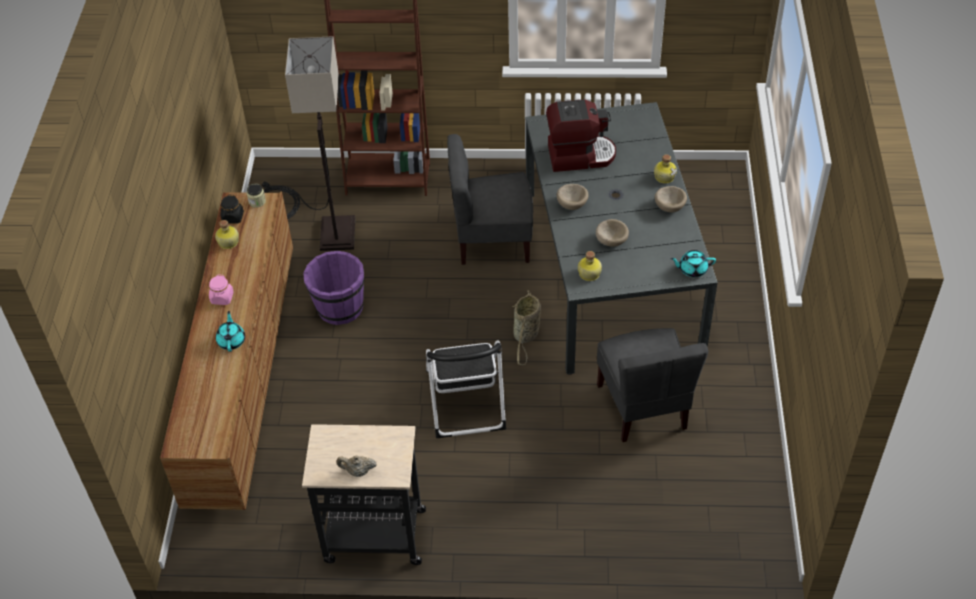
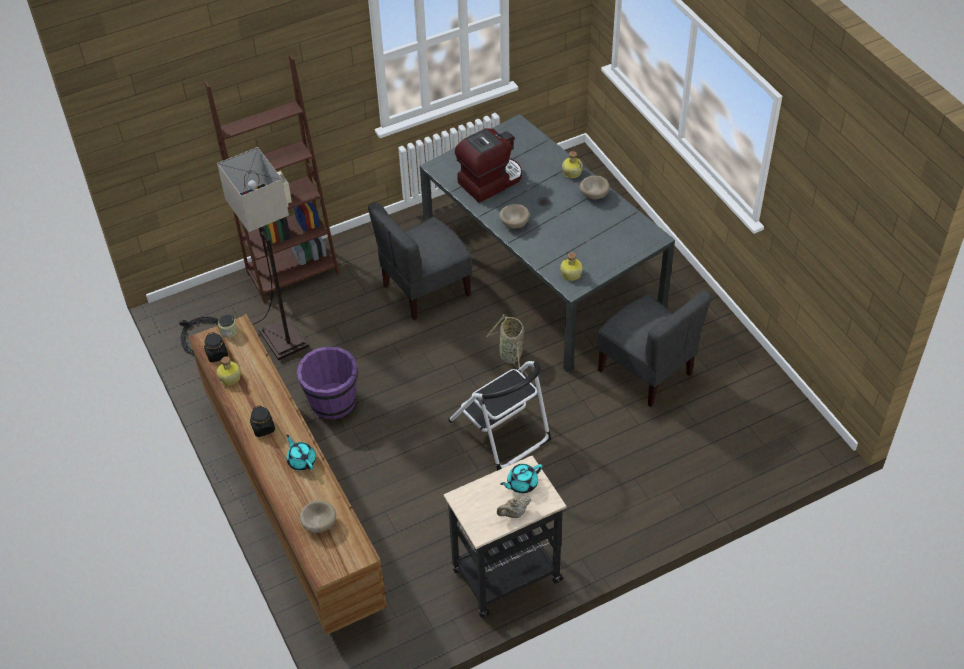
camera: 30 degrees left, 0 degrees up
pink jar [209,274,234,305] -> black jar [250,405,275,437]
beige bowl [596,219,629,247] -> beige bowl moved to [300,500,336,533]
turquoise teapot [670,250,716,277] -> turquoise teapot moved to [500,464,543,493]

